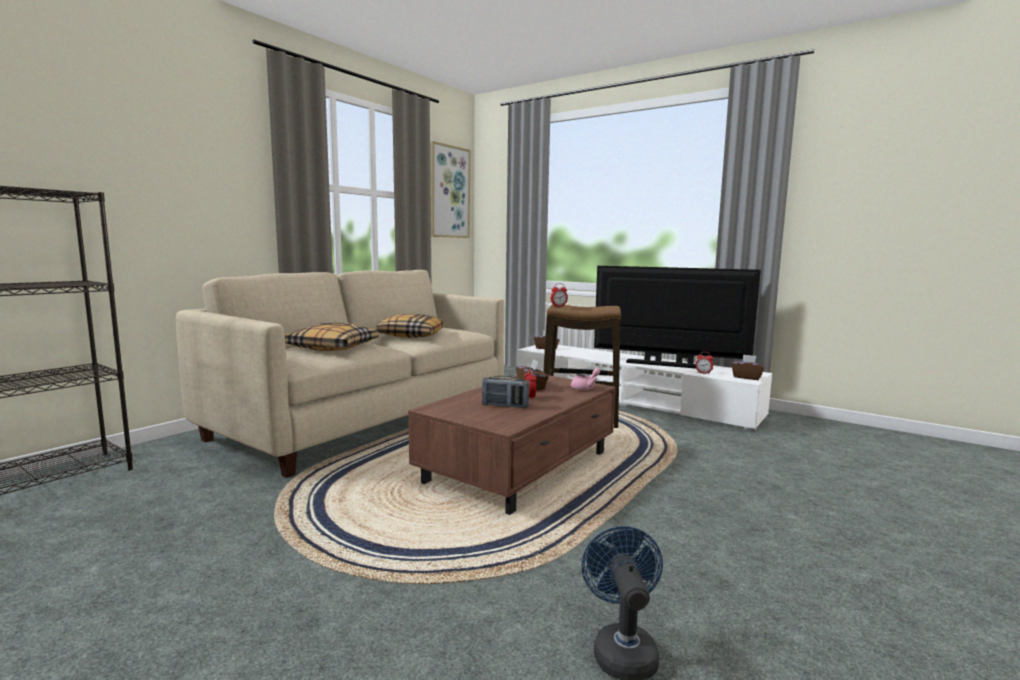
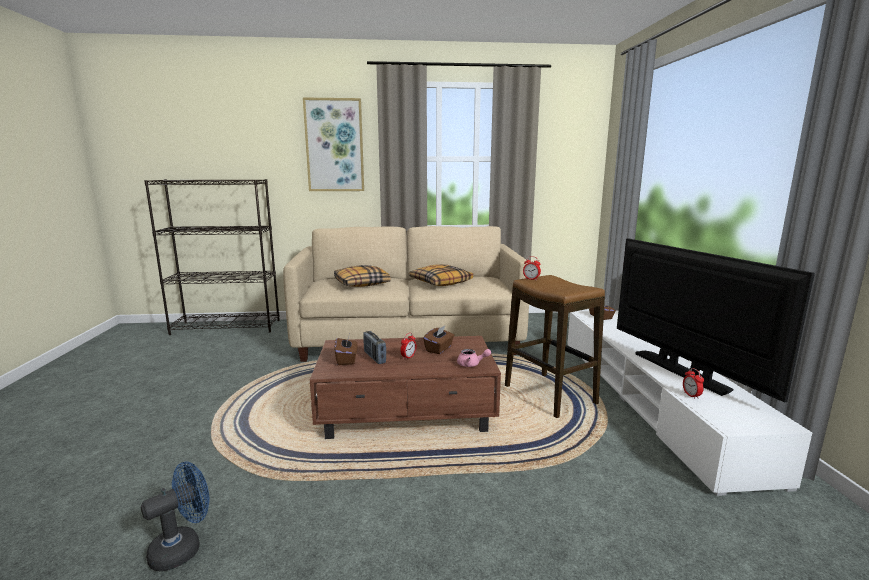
camera: 50 degrees right, 5 degrees up
picture [430,141,470,238] -> picture moved to [303,98,364,191]
brown tissue box [732,354,765,380] -> brown tissue box moved to [334,337,357,365]

